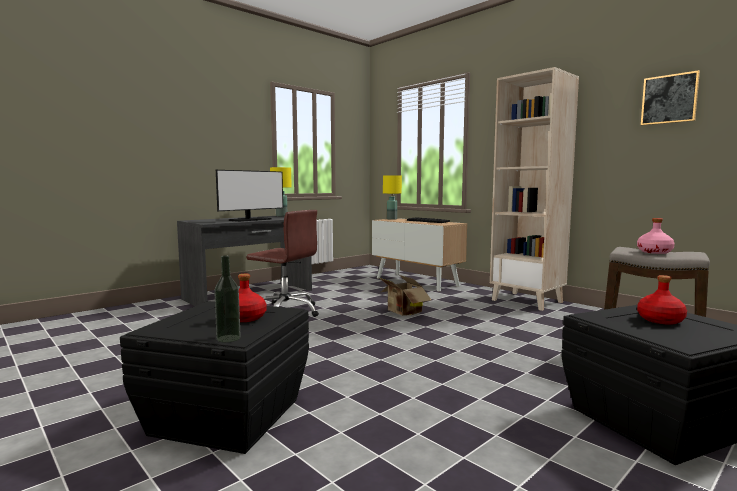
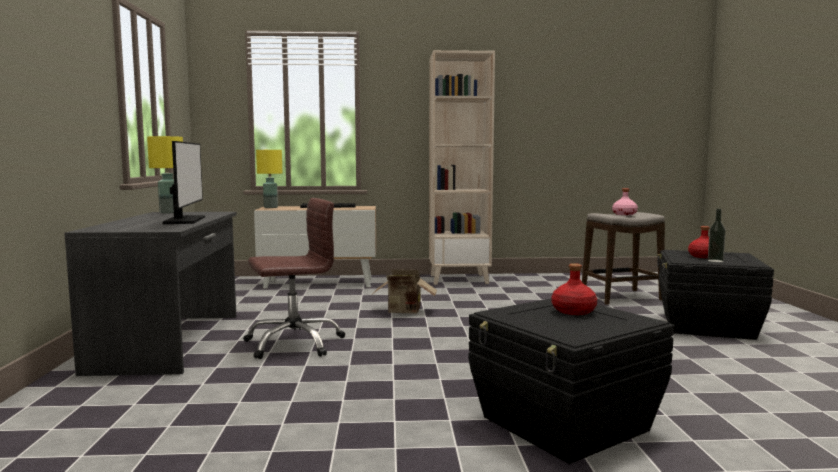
camera: 50 degrees left, 0 degrees up
bottle [214,255,241,343] -> bottle moved to [708,209,726,262]
picture [641,70,700,125] -> none

